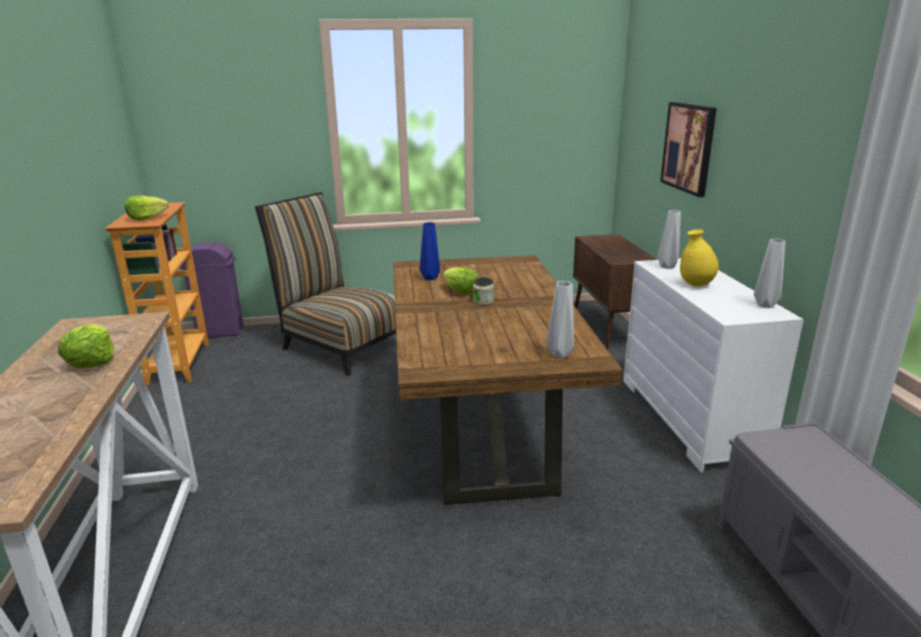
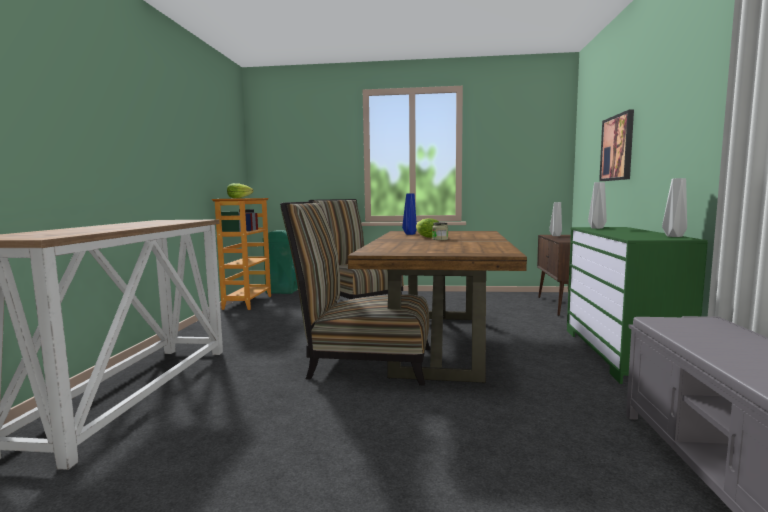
camera: 15 degrees right, 15 degrees down
lettuce [58,324,115,368] -> none
purple trash can [180,242,243,338] -> green trash can [263,230,298,294]
grey vase [546,281,574,358] -> grey vase moved to [549,202,562,236]
white dresser [623,258,804,472] -> green dresser [567,227,708,384]
yellow vase [680,230,719,286] -> none
none -> chair [280,201,430,386]

